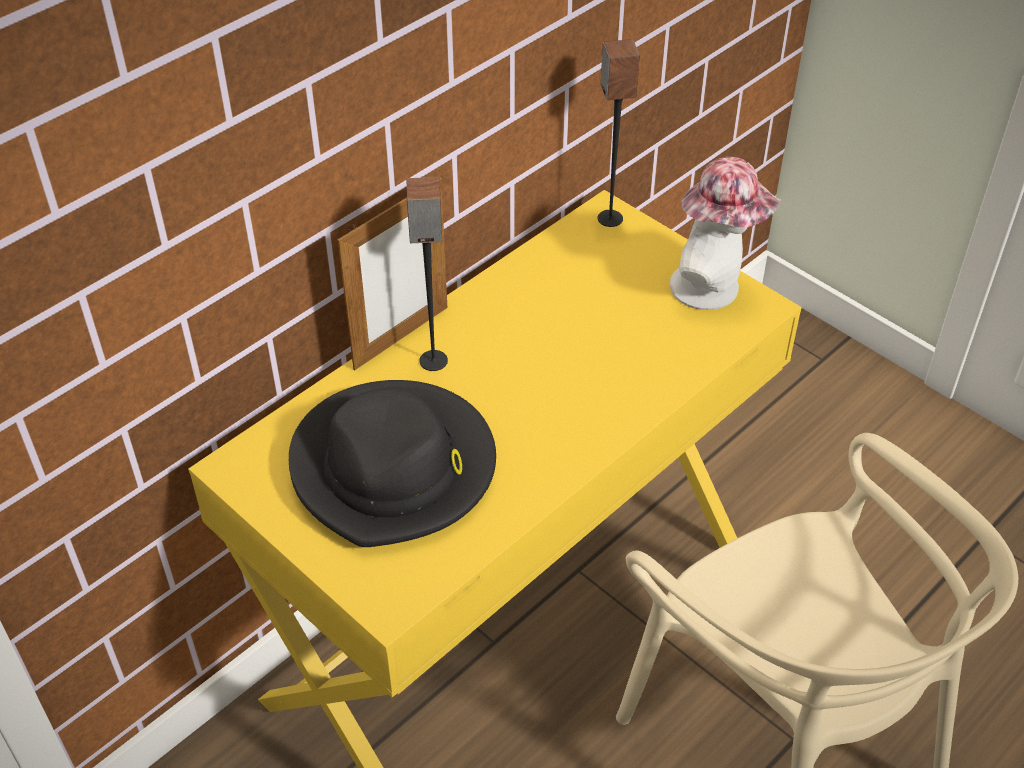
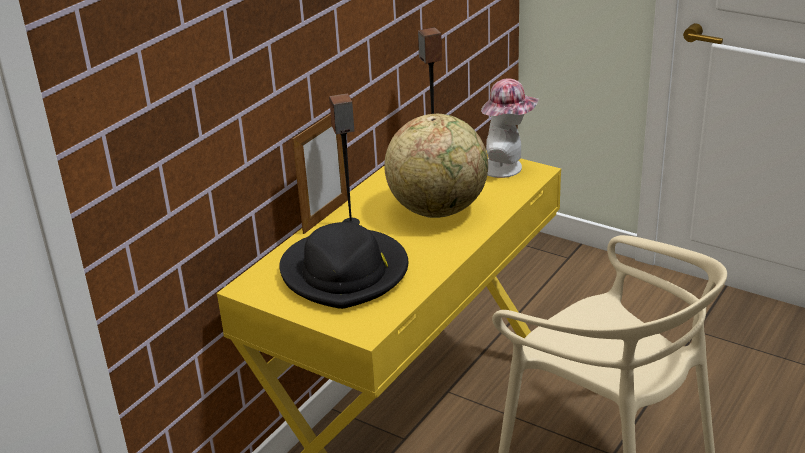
camera: 10 degrees left, 15 degrees down
none -> globe [384,114,488,218]

